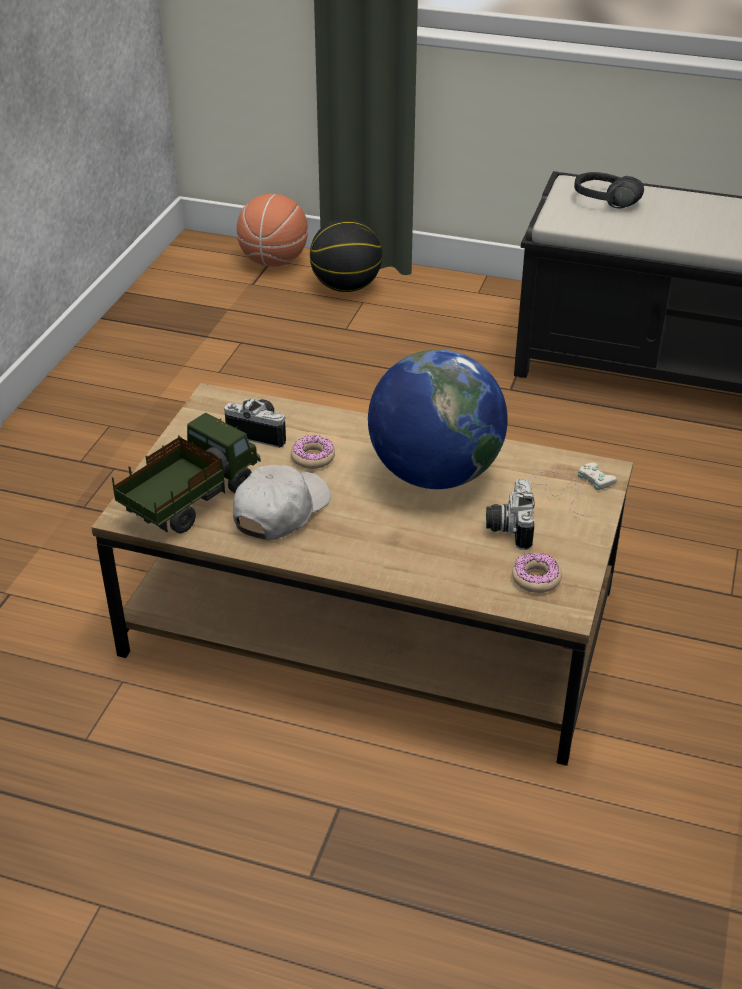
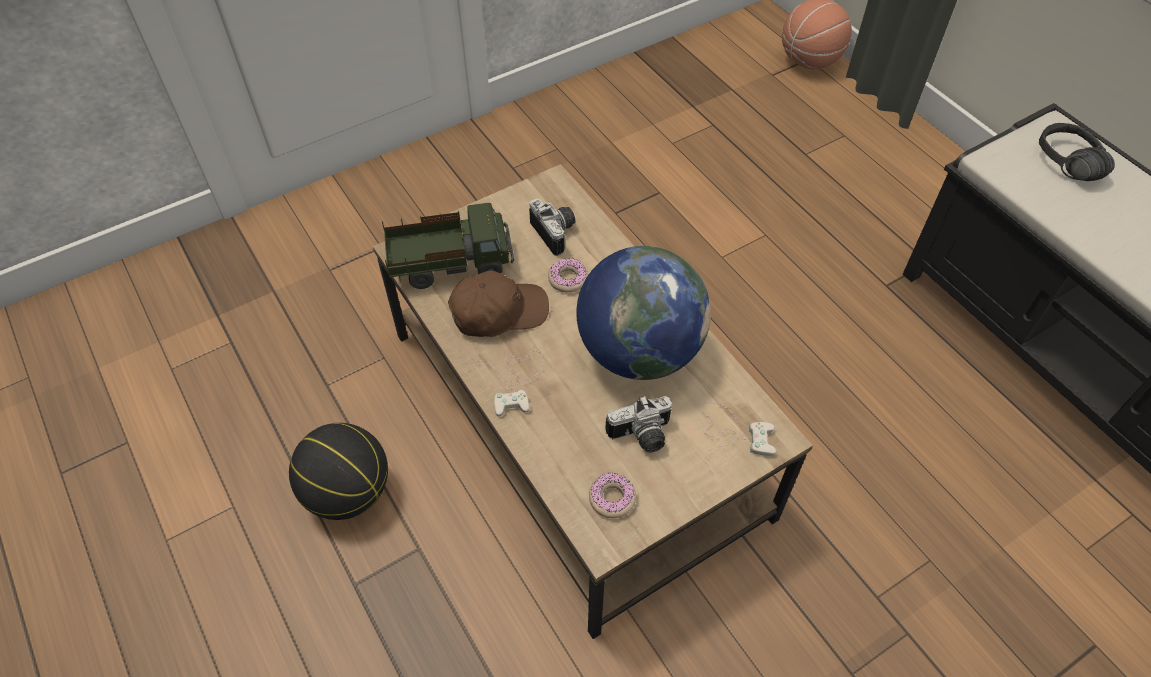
camera: 40 degrees right, 15 degrees up
white cap [233,465,331,540] -> brown cap [448,270,549,337]
basketball [310,218,382,292] -> basketball moved to [289,423,388,520]
camera [486,479,535,550] -> camera turned 150 degrees counterclockwise [605,396,672,453]
none -> white game controller [466,351,543,416]

